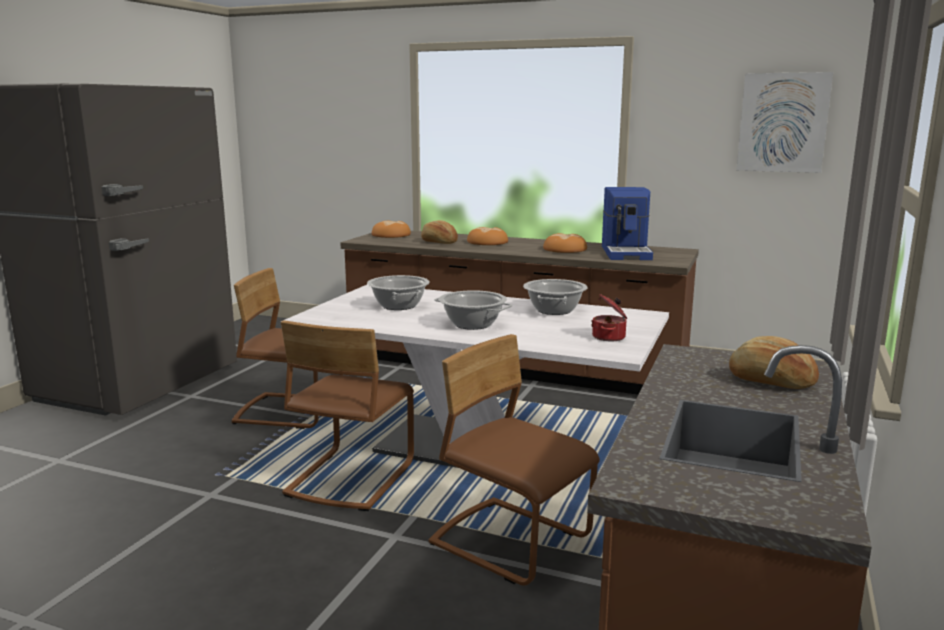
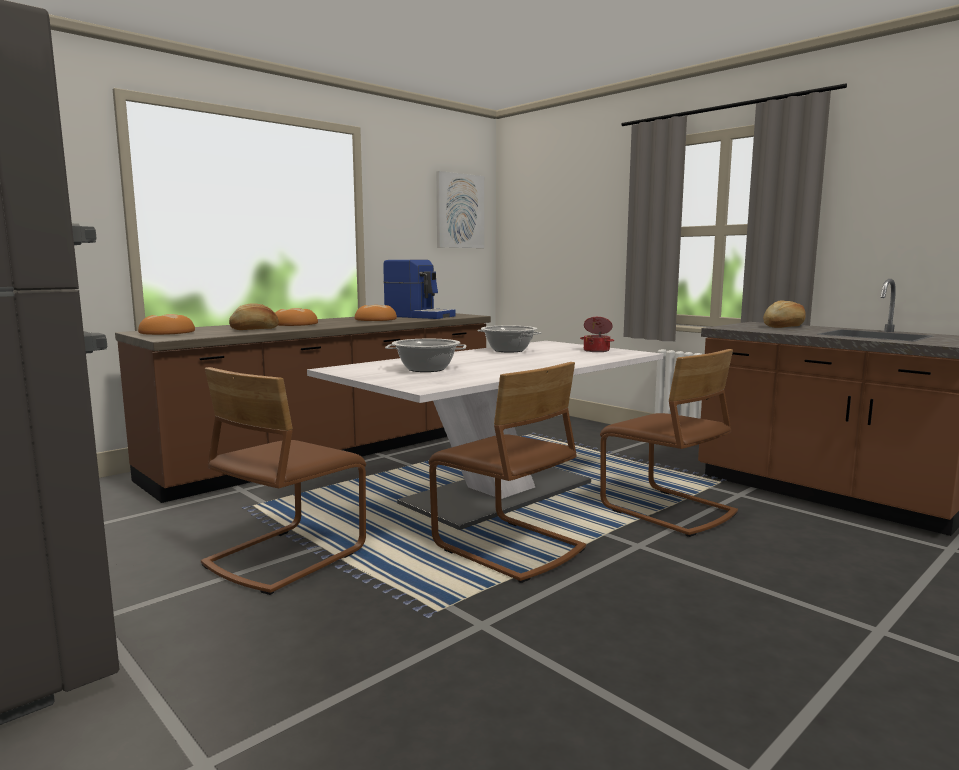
camera: 65 degrees left, 5 degrees down
brown chair [429,334,600,586] -> brown chair turned 105 degrees counterclockwise [600,349,738,537]
cooking pot [434,290,512,330] -> none

